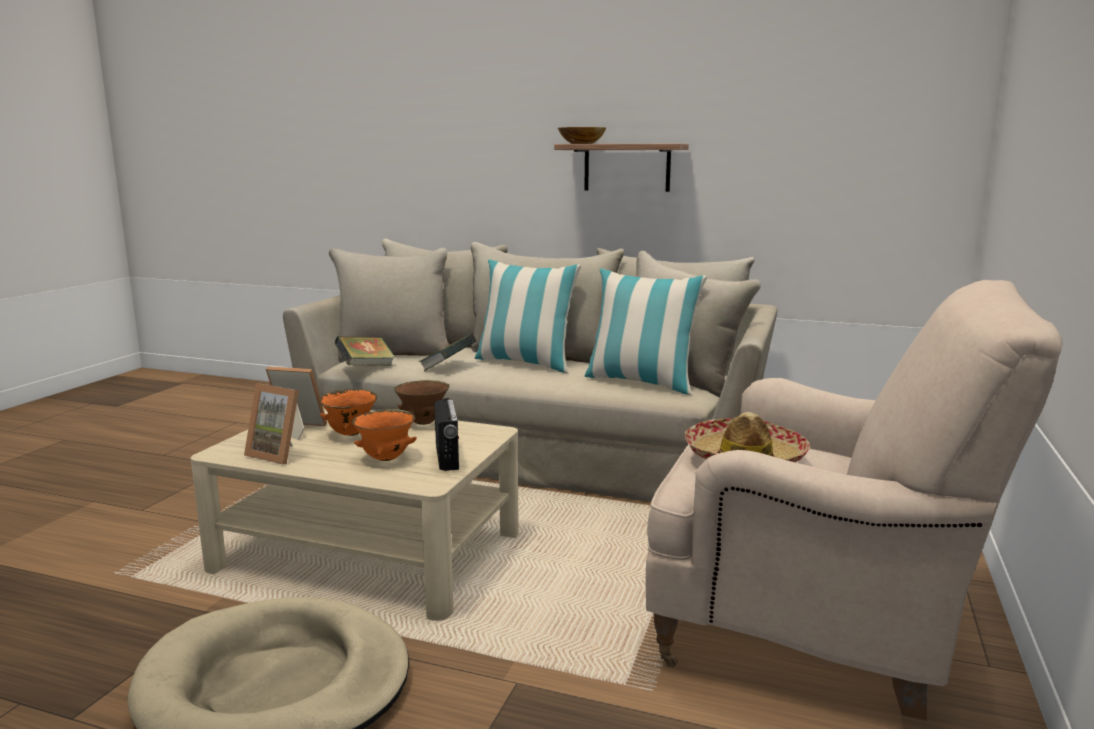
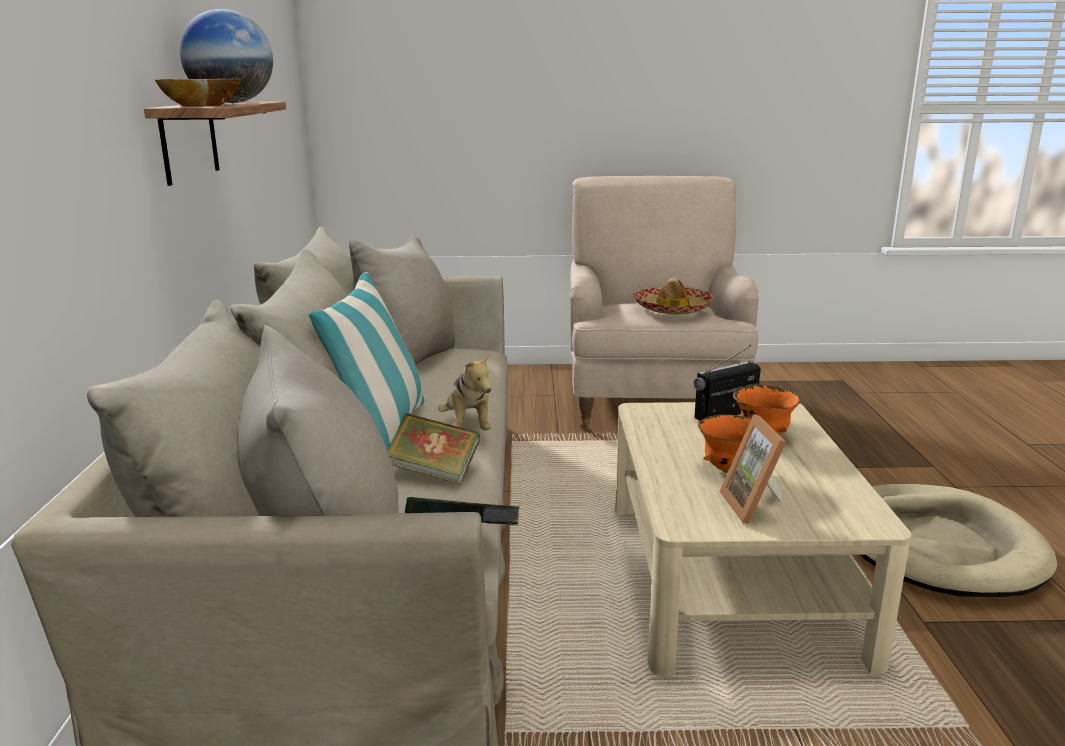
camera: 110 degrees left, 5 degrees up
picture frame [244,383,299,464] -> none
brown bowl [394,380,449,425] -> none
pillow [585,269,707,395] -> none
none -> globe [179,9,273,103]
none -> plush toy [438,353,492,430]

